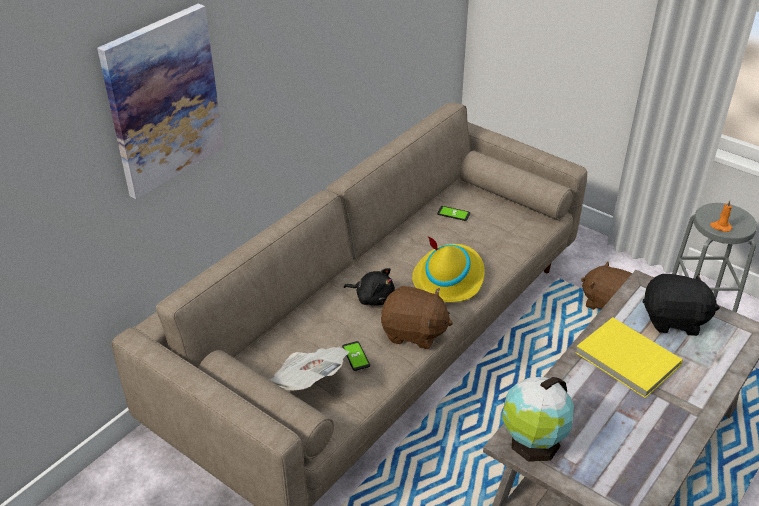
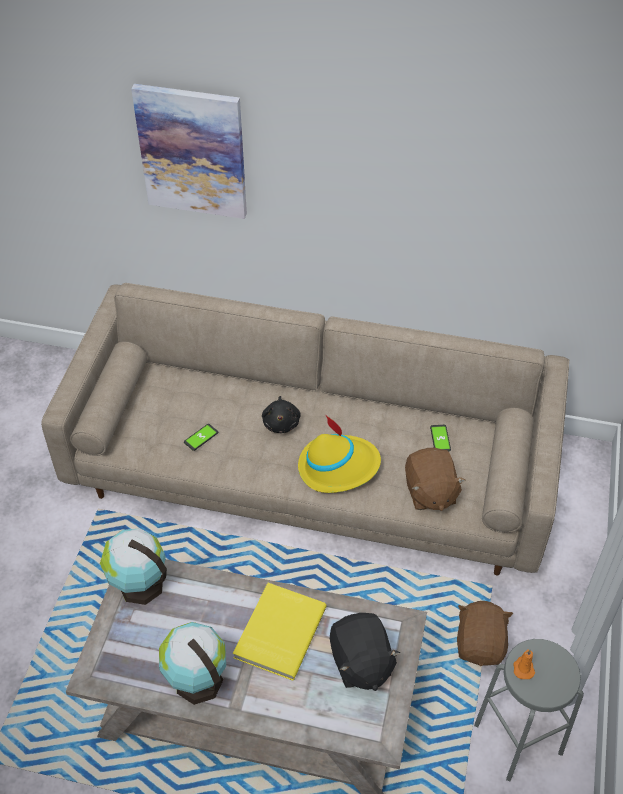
camera: 65 degrees right, 10 degrees up
newspaper [269,346,349,391] -> none
brown plush toy [381,286,453,349] -> brown plush toy moved to [405,448,466,511]
none -> globe [159,622,226,705]

